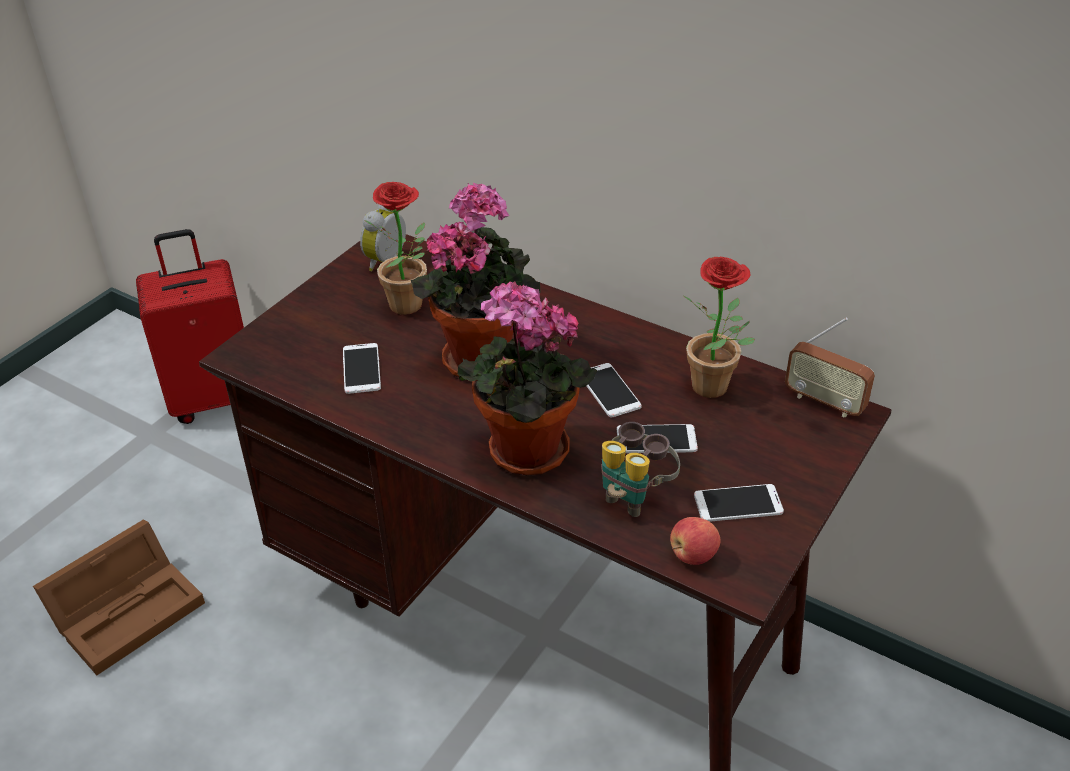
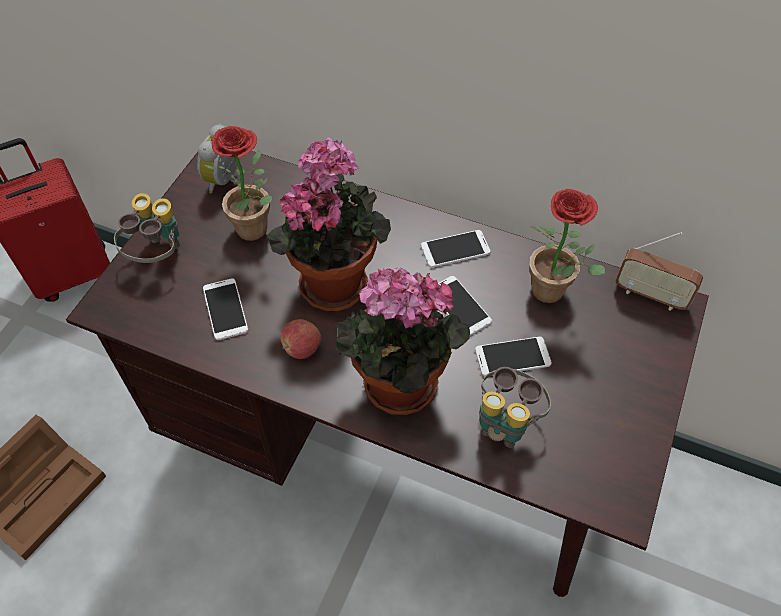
camera: 10 degrees left, 15 degrees up
apple [670,517,721,565] -> apple moved to [280,319,321,359]
phone [694,484,784,522] -> phone moved to [421,230,491,268]
none -> binoculars [114,193,180,263]

